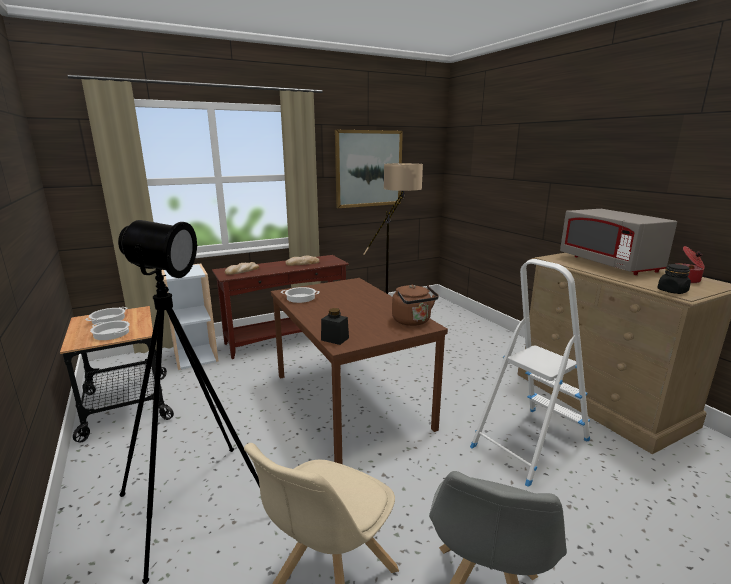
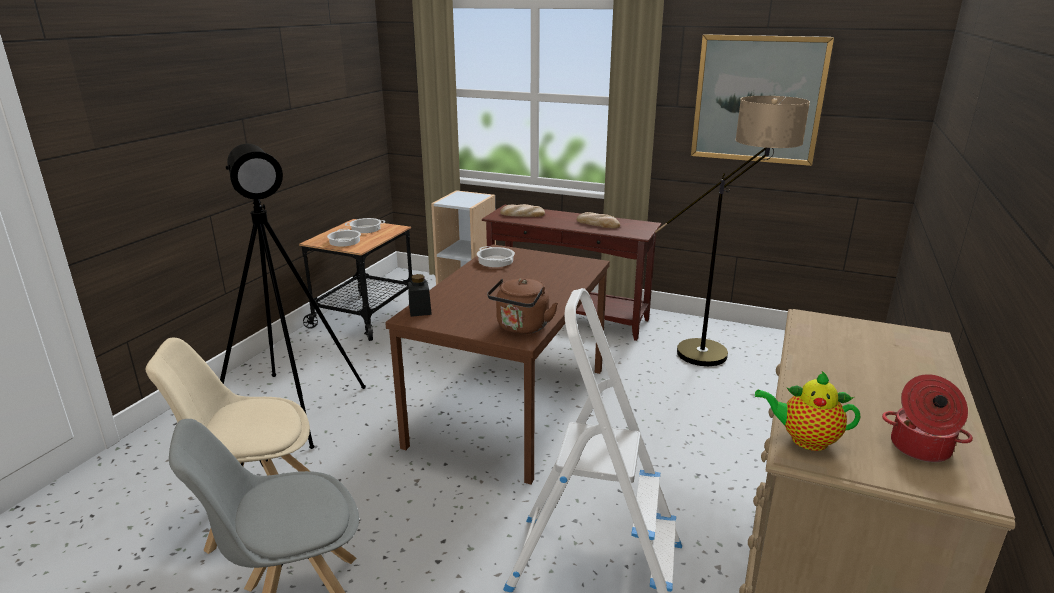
camera: 50 degrees right, 5 degrees up
grey microwave [560,209,677,275] -> none
black jar [657,264,691,294] -> teapot [755,371,860,451]

